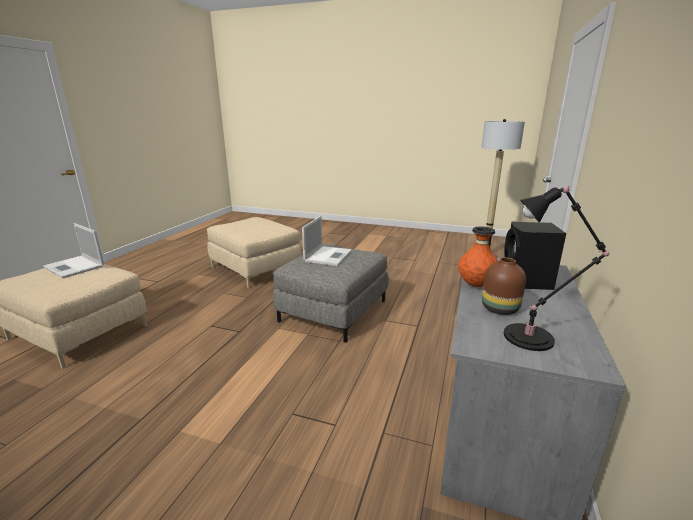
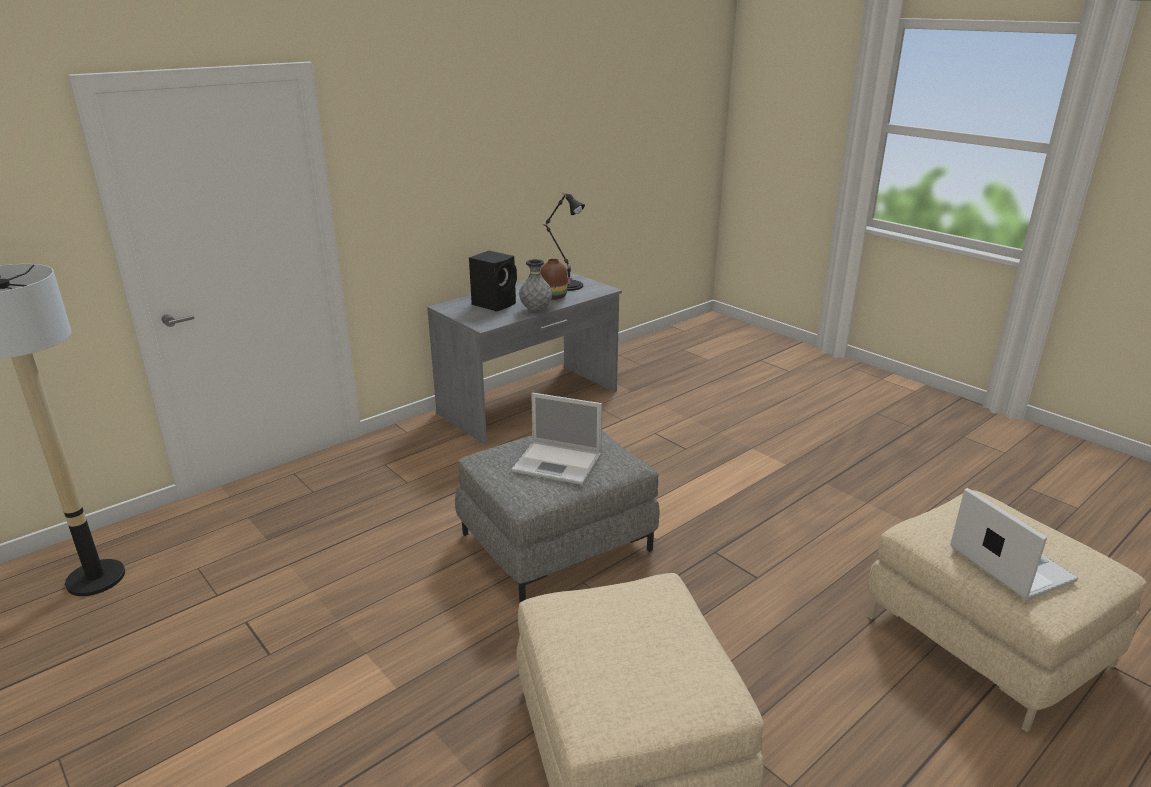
camera: 150 degrees left, 5 degrees up
laptop [302,216,352,266] -> laptop turned 120 degrees counterclockwise [511,393,602,485]
orange vase [459,226,498,287] -> grey vase [519,259,552,311]

